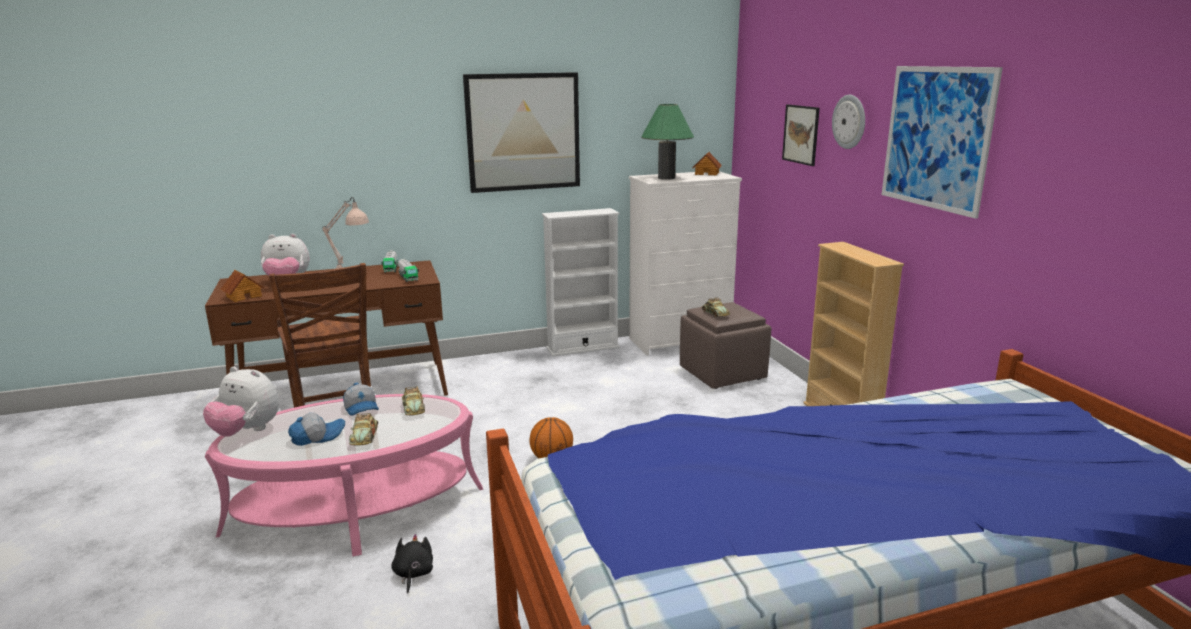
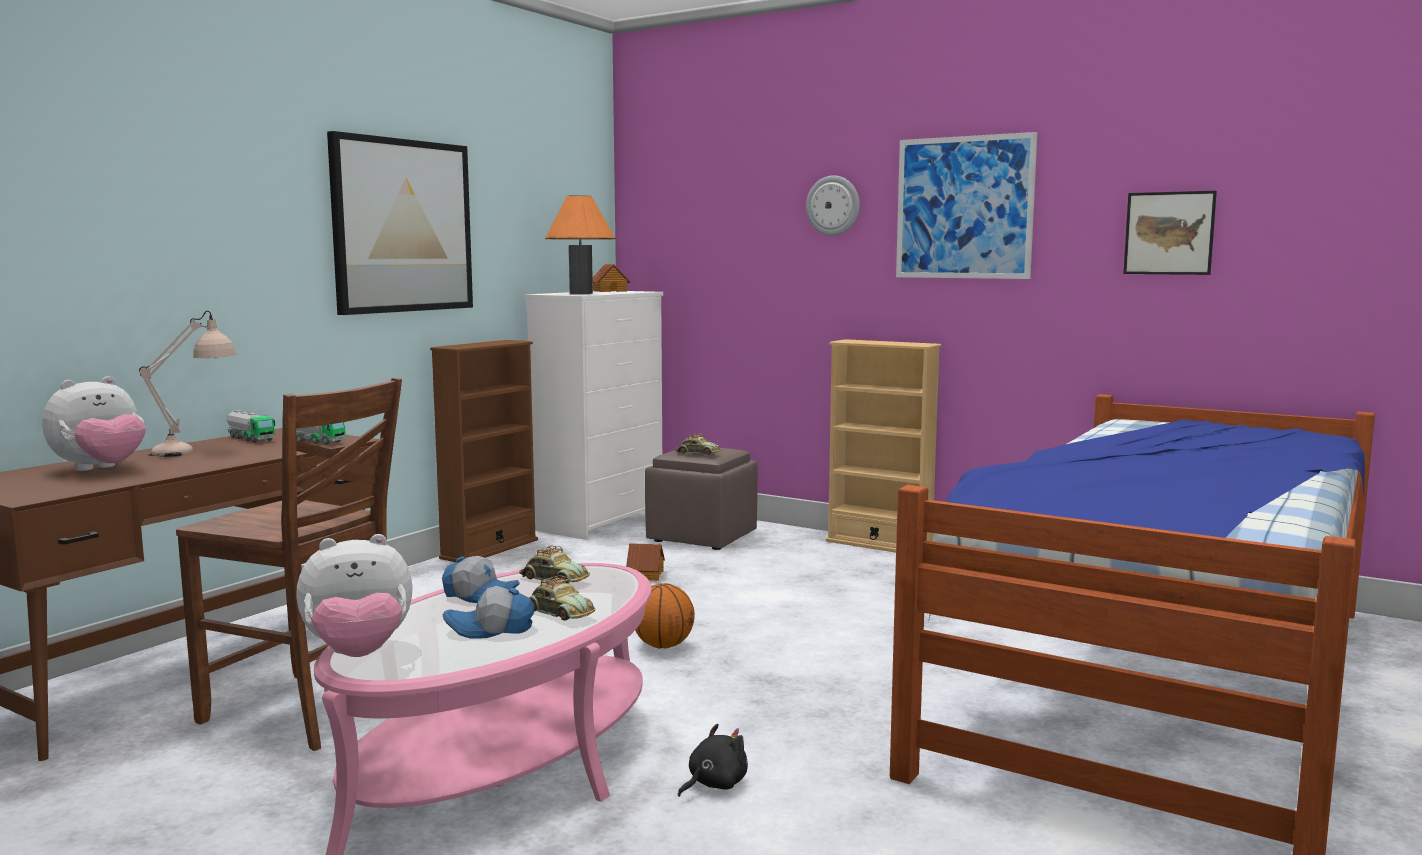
camera: 40 degrees left, 10 degrees down
toy house [221,270,264,302] -> toy house moved to [626,543,665,581]
cap [288,413,345,446] -> cap turned 120 degrees counterclockwise [443,586,534,639]
black plush toy [391,534,433,594] -> black plush toy turned 90 degrees clockwise [678,724,748,797]
white bookcase [542,208,619,356] -> brown bookcase [430,340,538,562]
green table lamp [641,104,694,180] -> orange table lamp [545,195,615,294]
picture [782,105,820,166] -> picture moved to [1123,191,1217,275]

